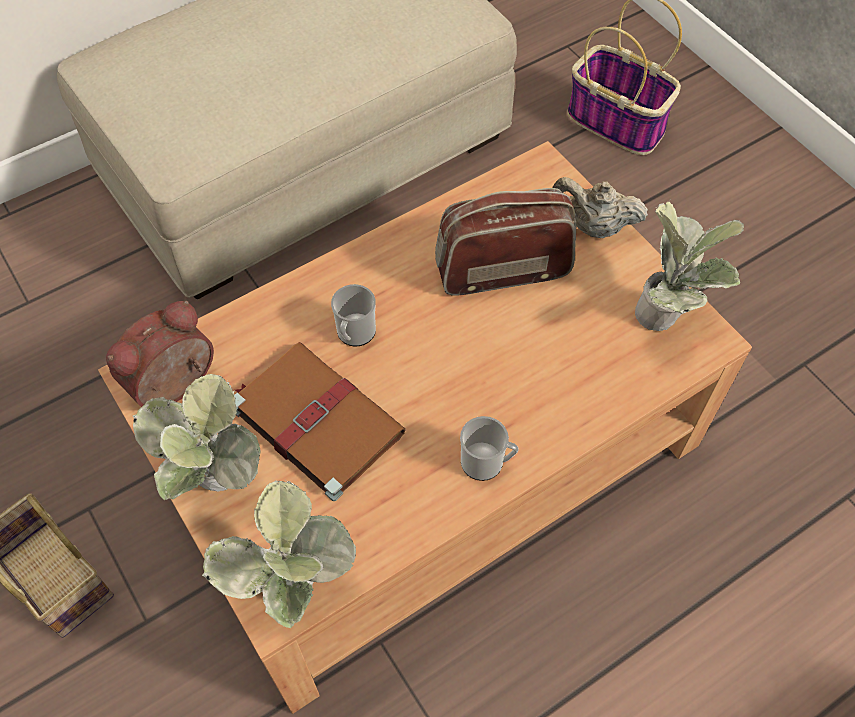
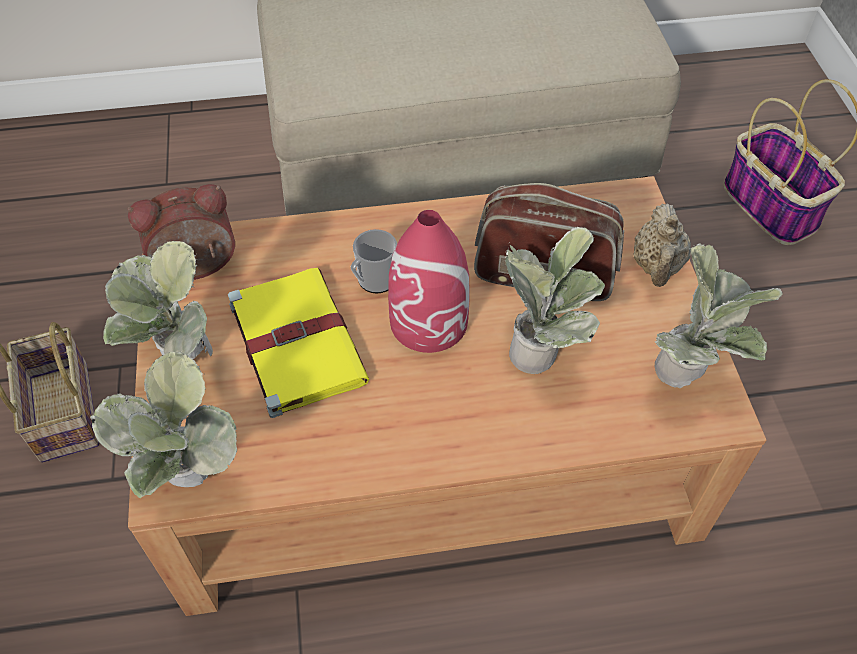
camera: 25 degrees right, 5 degrees down
brown book [234,342,406,501] -> yellow book [228,268,369,418]
mug [460,416,519,481] -> none
beige teapot [552,177,648,238] -> beige teapot turned 120 degrees counterclockwise [633,203,691,287]
none -> red vase [388,210,470,353]
none -> potted plant [505,227,605,374]

